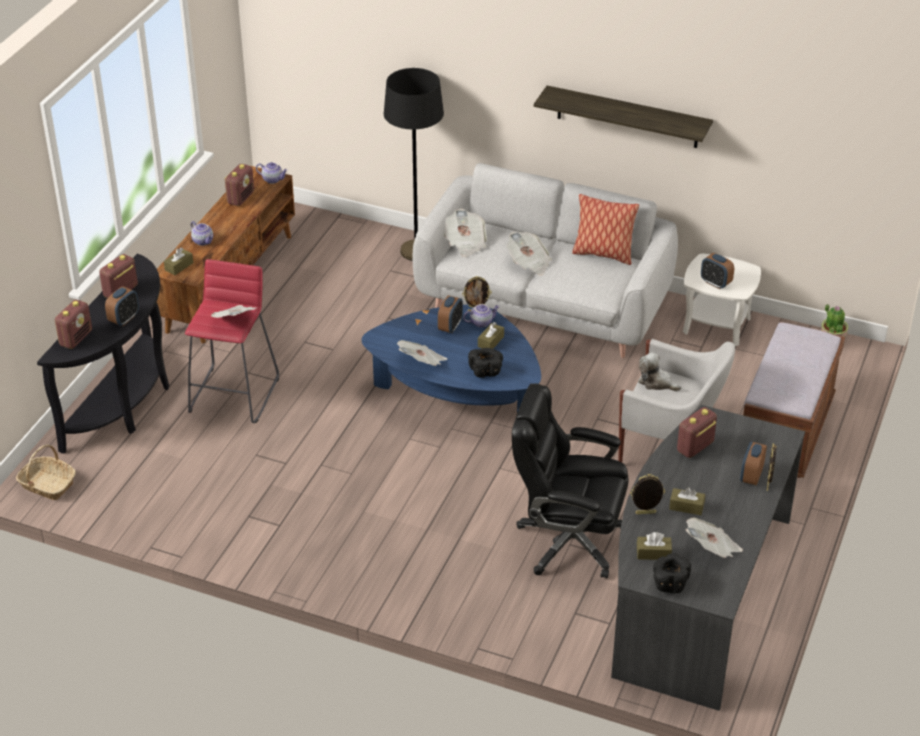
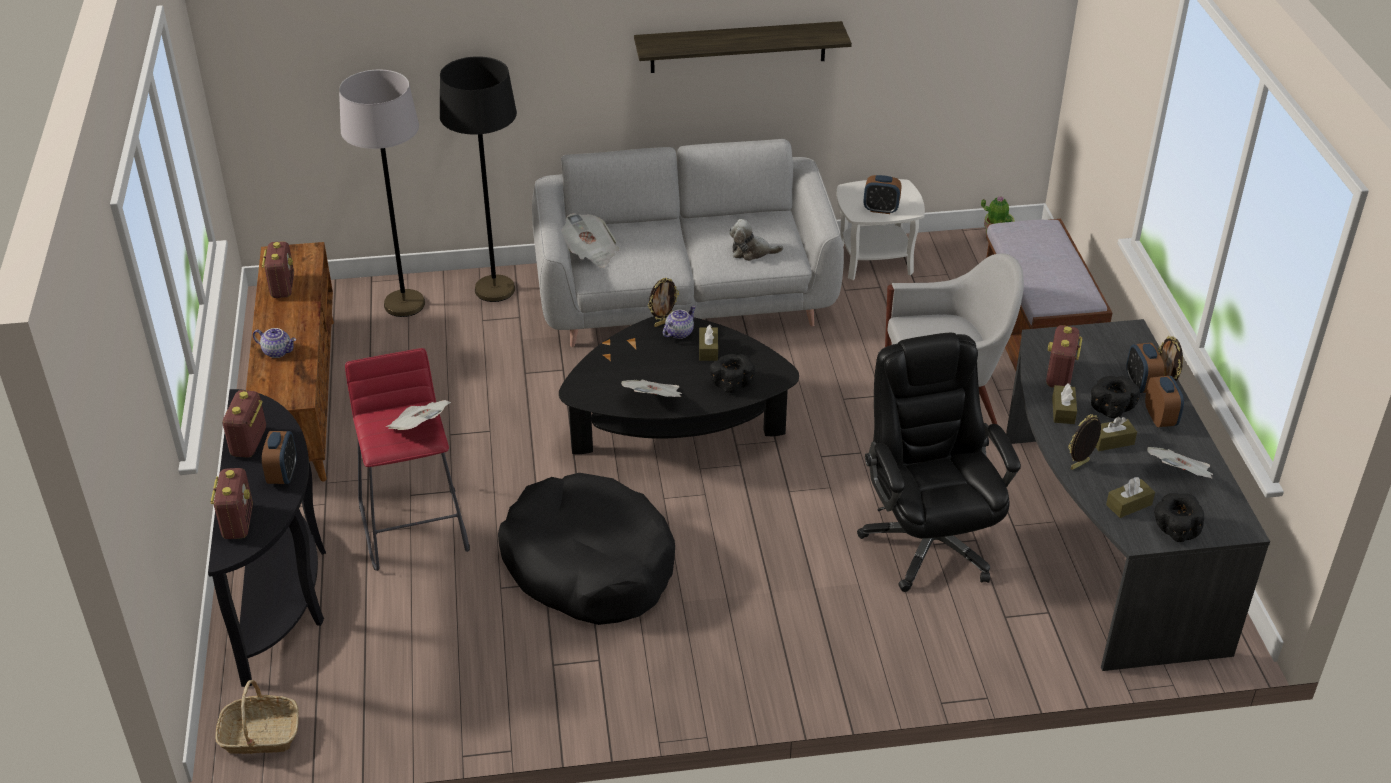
camera: 30 degrees left, 0 degrees up
brown tissue box [164,248,193,275] -> brown tissue box moved to [1052,383,1077,424]
teapot [256,162,288,184] -> none
blue coffee table [362,305,541,412] -> black coffee table [559,316,799,454]
alarm clock [438,296,463,333] -> alarm clock moved to [1145,376,1184,427]
newspaper [507,231,552,275] -> none
black office chair [512,384,628,578] -> black office chair turned 90 degrees clockwise [857,333,1021,592]
pillow [572,194,639,265] -> none
plush toy [638,352,682,391] -> plush toy moved to [729,219,783,261]
none -> grey floor lamp [339,70,425,317]
none -> black dog bed [498,473,675,625]
none -> black bowl [1091,376,1140,418]

